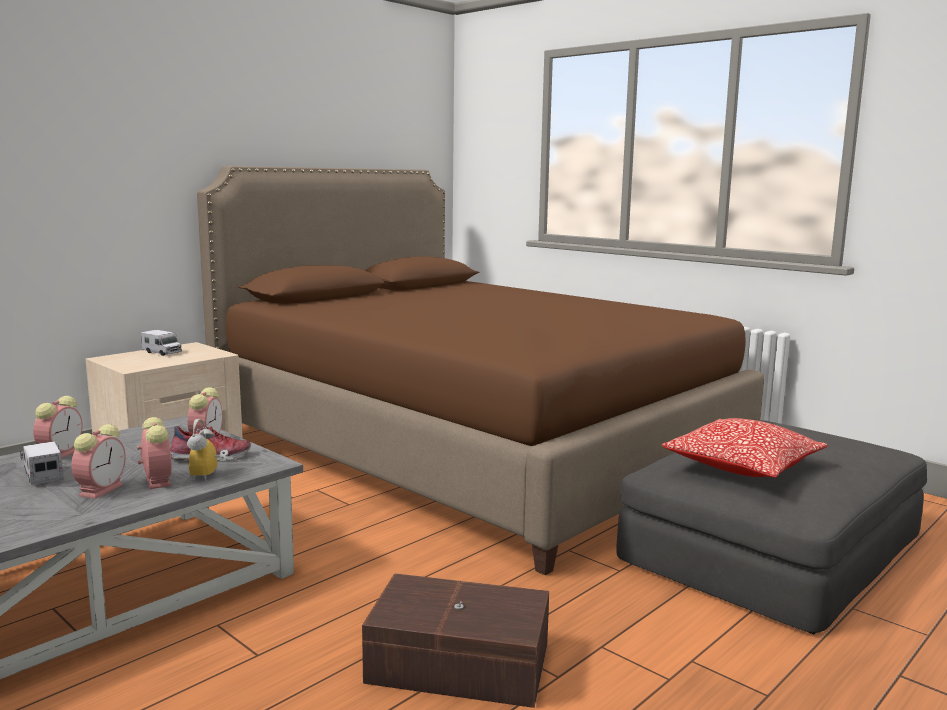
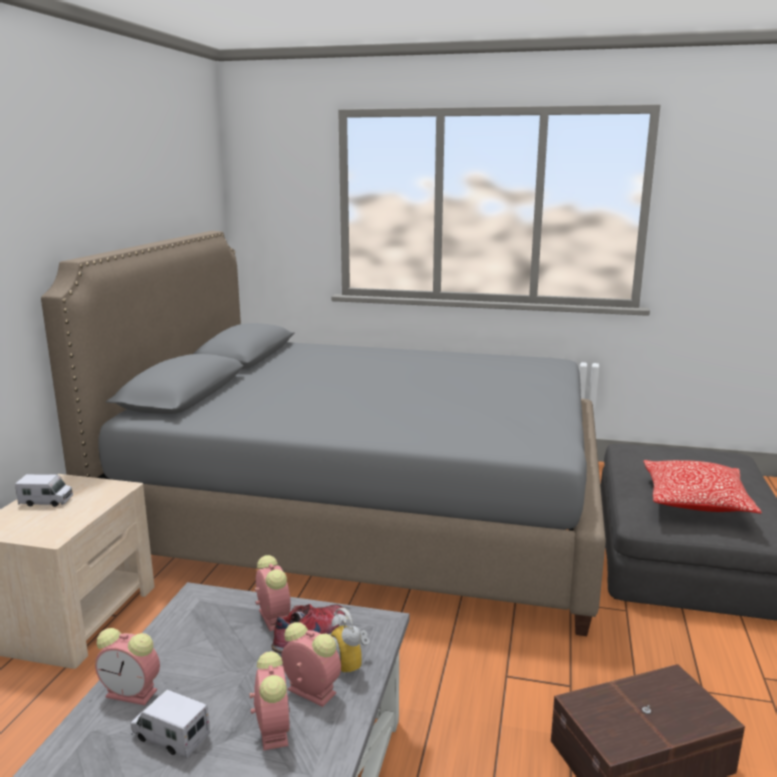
camera: 30 degrees left, 5 degrees up
alarm clock [33,396,83,458] -> alarm clock turned 120 degrees clockwise [95,628,160,705]
brown bed [197,166,764,575] -> grey bed [41,231,606,636]

